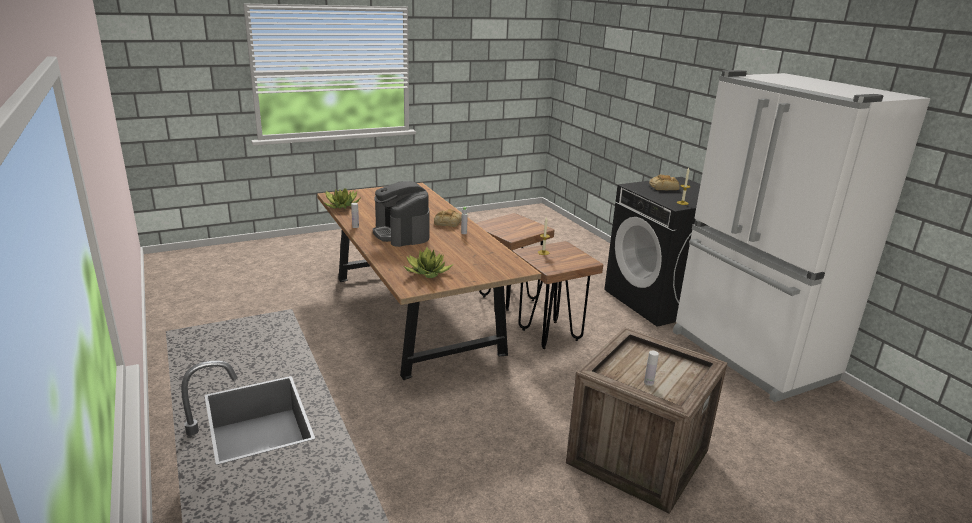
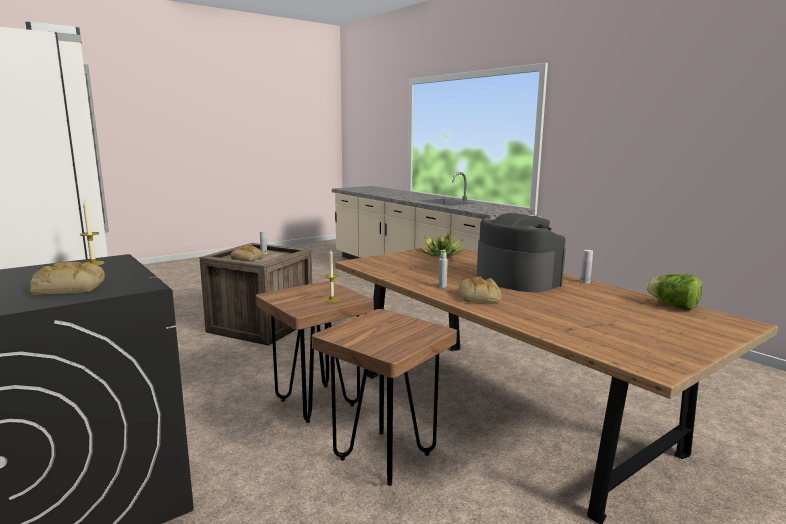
camera: 170 degrees right, 10 degrees down
potted plant [324,188,361,209] -> lettuce [647,274,702,310]
none -> bread [231,245,265,261]

